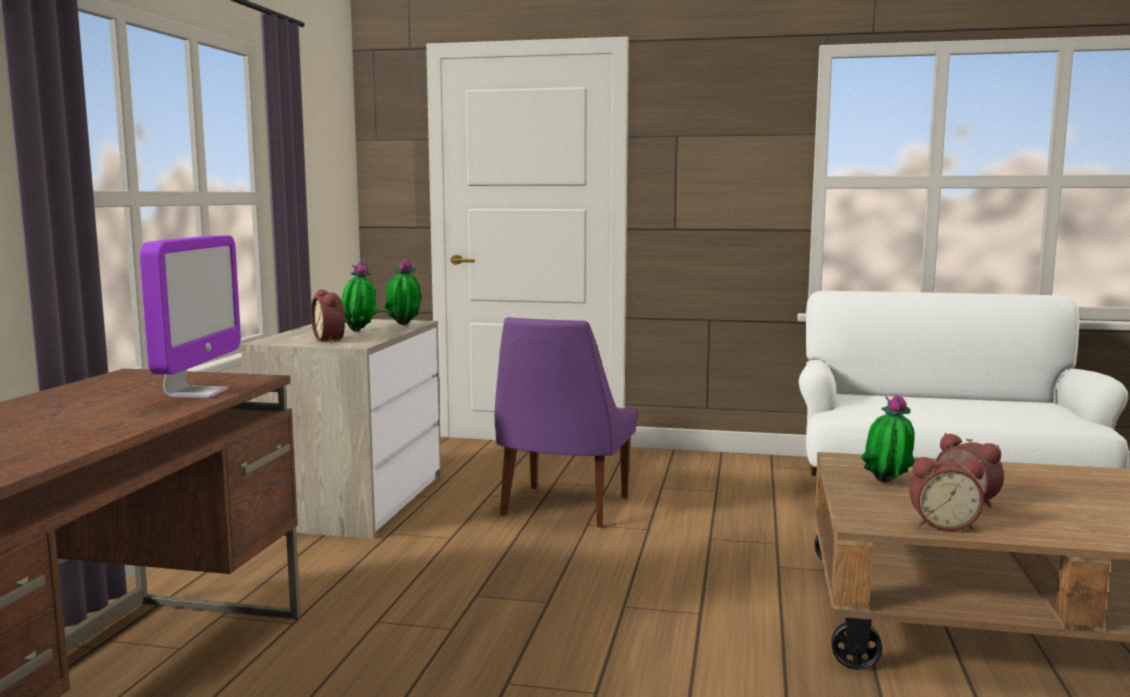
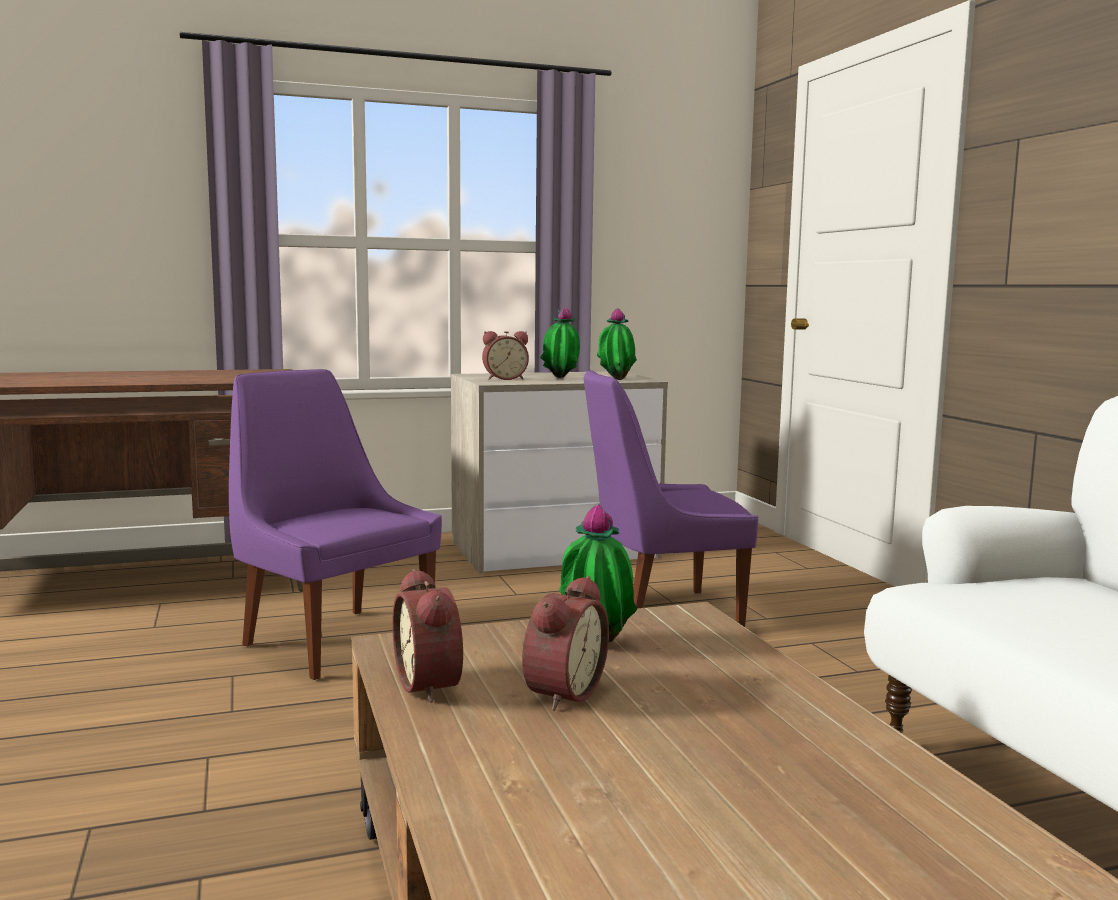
camera: 60 degrees right, 0 degrees up
monitor [140,235,241,398] -> none
alarm clock [311,289,345,343] -> alarm clock turned 135 degrees counterclockwise [482,331,529,380]
none -> purple chair [229,369,442,680]

